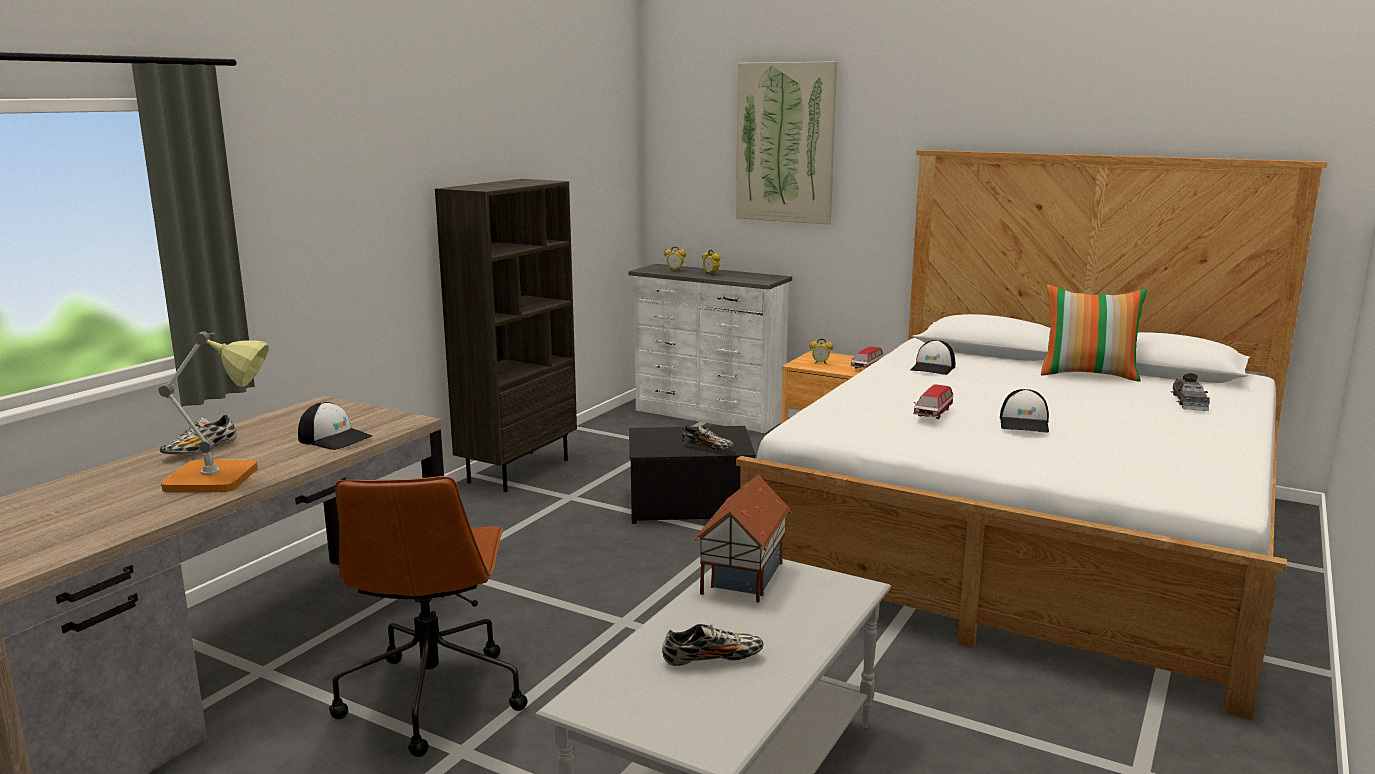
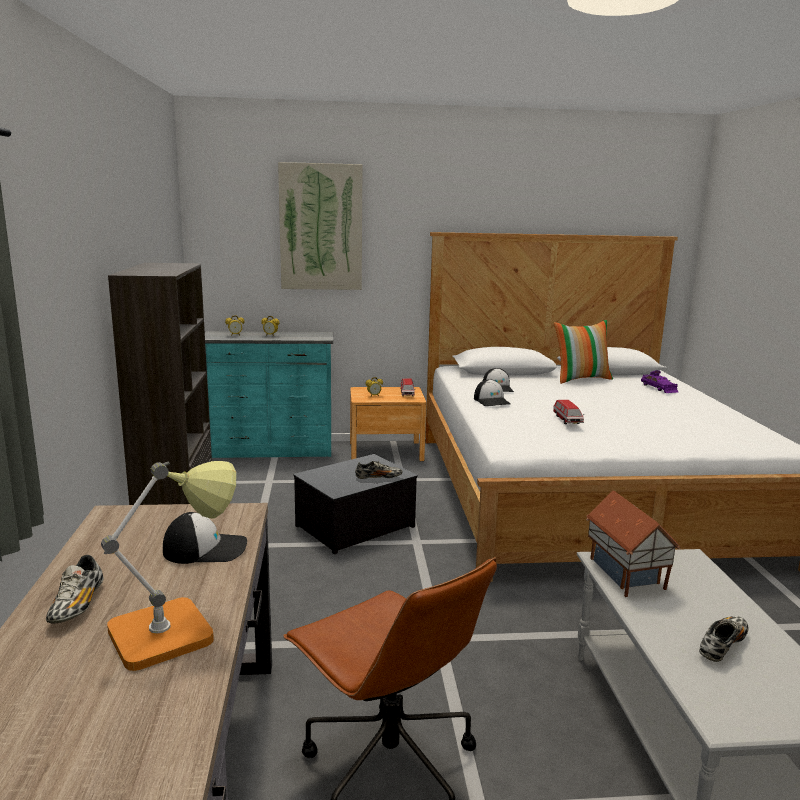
camera: 35 degrees left, 0 degrees up
white dresser [629,264,792,433] -> turquoise dresser [205,331,333,458]
cap [1000,389,1049,432] -> cap moved to [474,379,511,406]
grey toy car [1171,373,1210,411] -> purple toy car [641,370,678,393]

